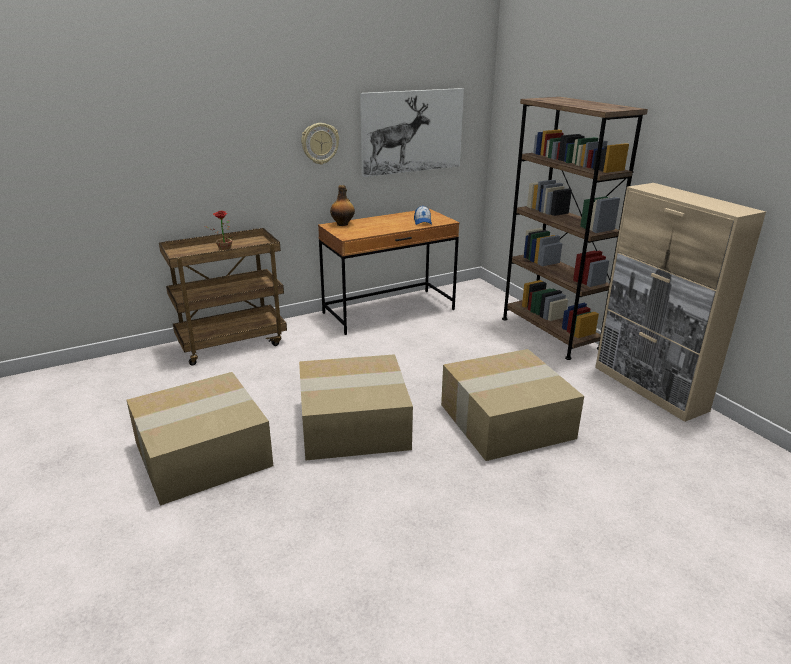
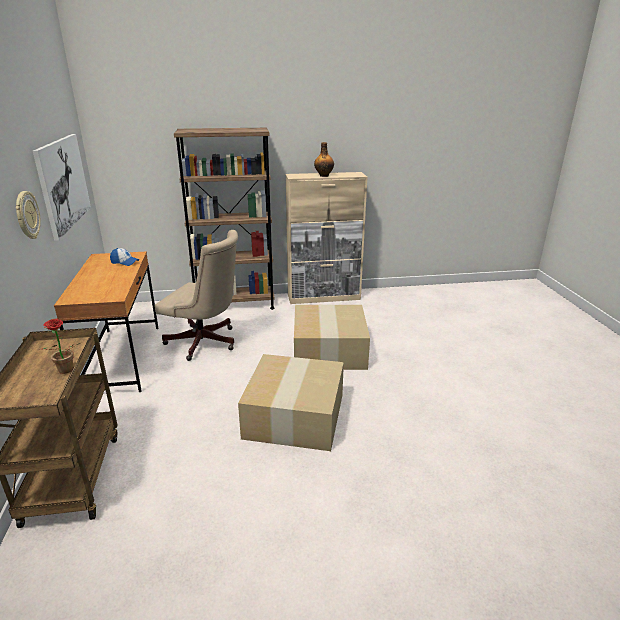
camera: 70 degrees left, 0 degrees up
cardboard box [127,372,273,506] -> none
bottle [330,185,355,226] -> bottle moved to [314,142,334,177]
none -> beige office chair [154,230,238,361]

